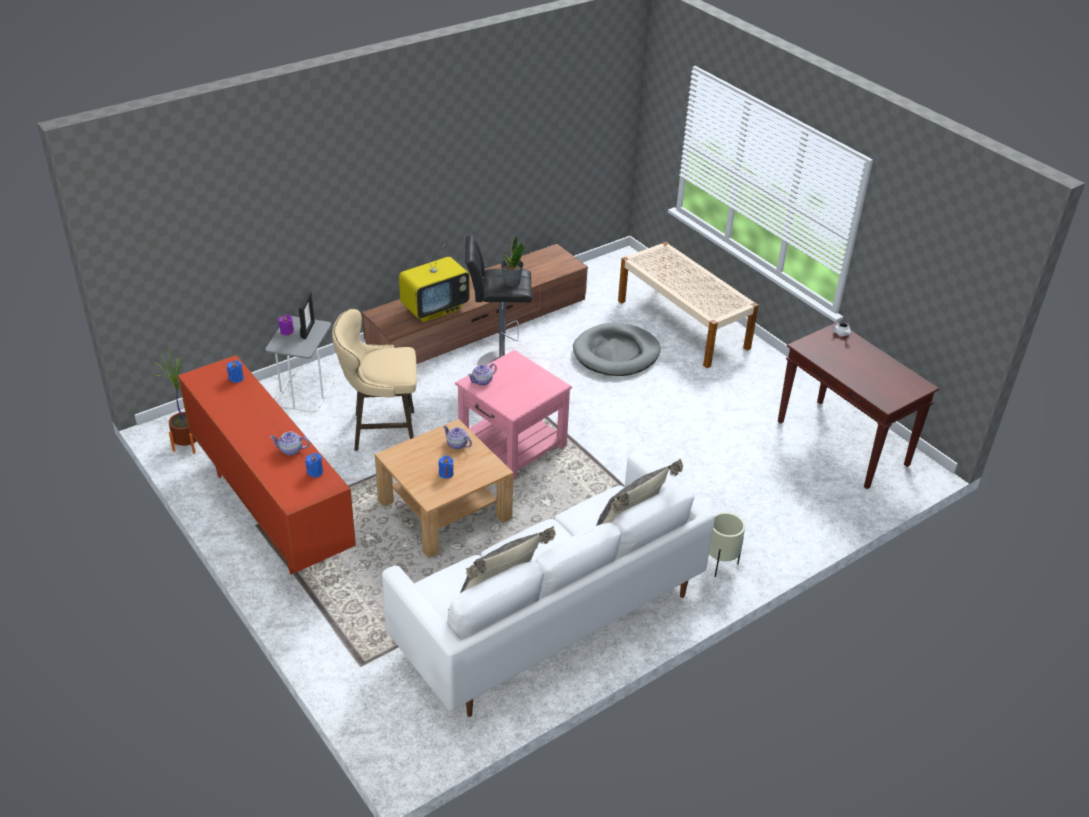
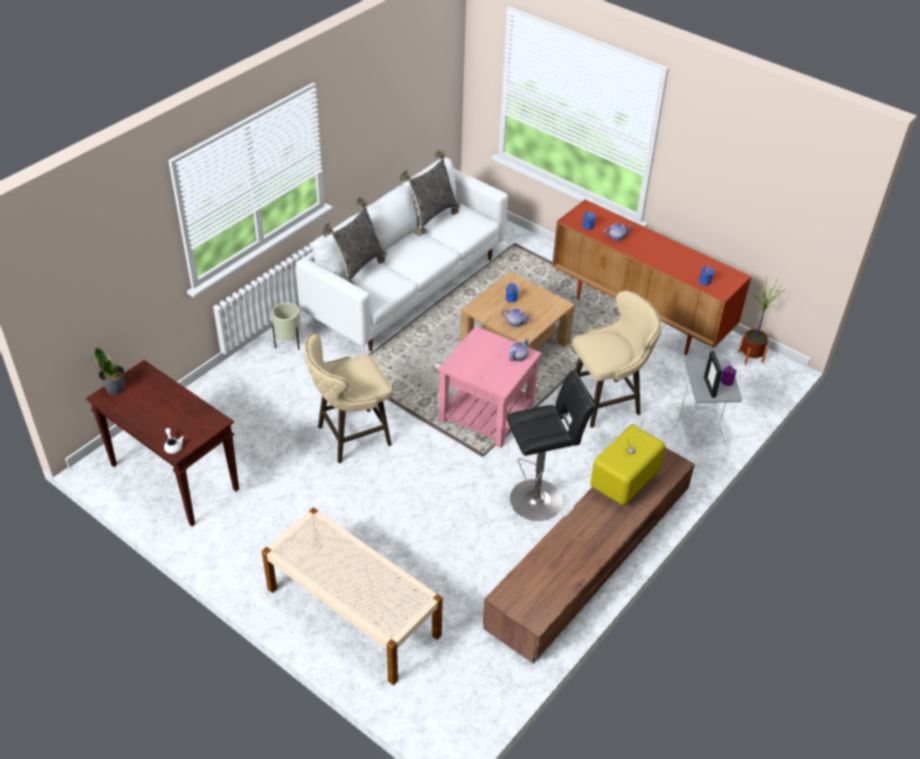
camera: 165 degrees right, 5 degrees up
potted plant [501,235,524,287] -> potted plant moved to [94,348,124,395]
grey dog bed [573,322,661,376] -> none
none -> beige stool [304,333,392,463]

